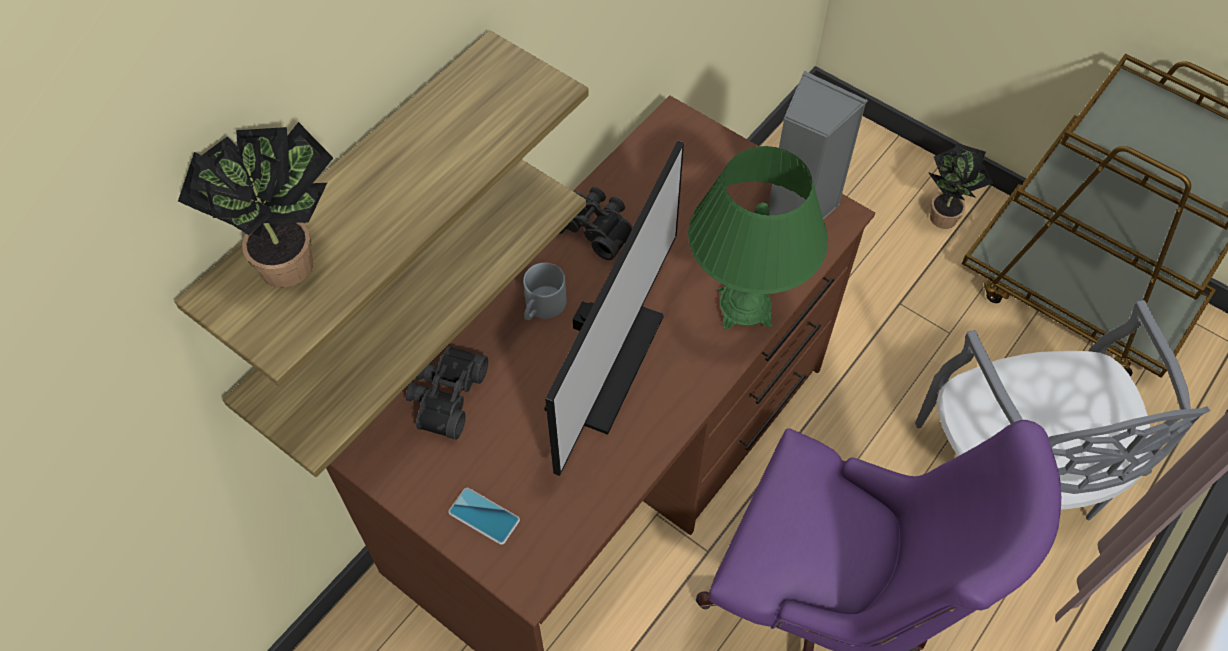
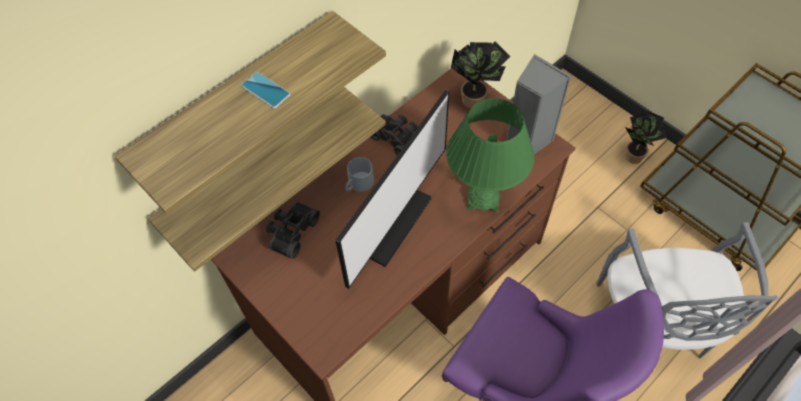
camera: 10 degrees right, 0 degrees up
potted plant [178,122,333,288] -> potted plant moved to [451,41,511,109]
phone [448,488,520,545] -> phone moved to [241,72,291,108]

